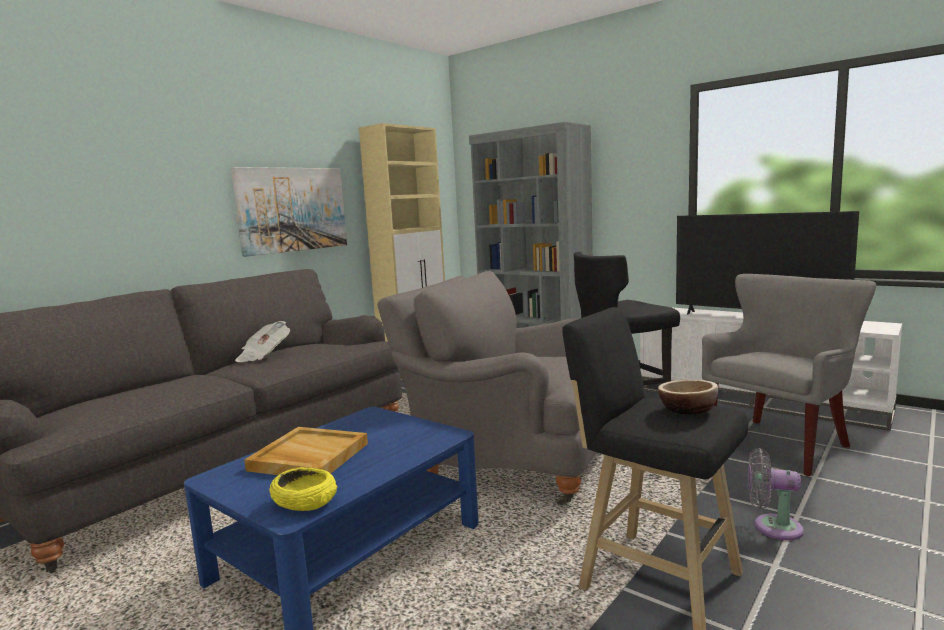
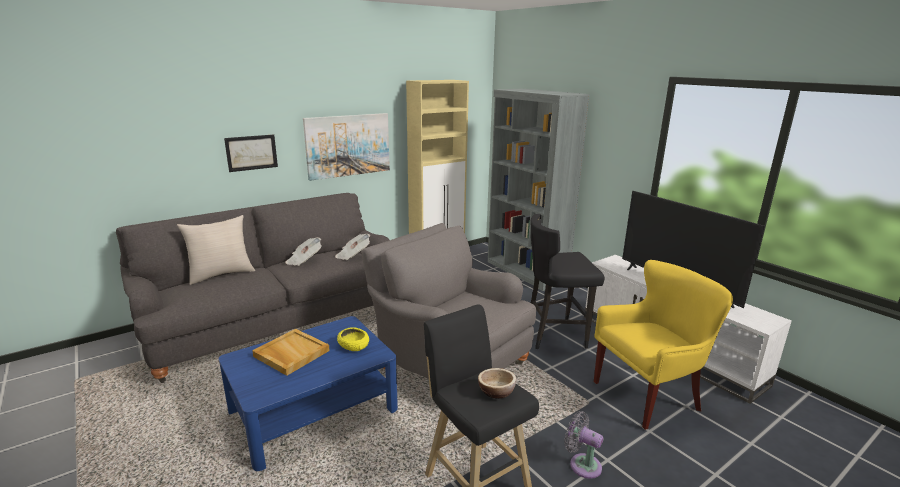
camera: 15 degrees right, 10 degrees up
yellow bowl [269,467,337,511] -> yellow bowl moved to [337,327,369,351]
grey armchair [702,274,876,477] -> yellow armchair [594,260,733,430]
none -> beige pillow [177,215,255,285]
none -> picture [224,134,278,172]
none -> newspaper [335,234,370,260]

